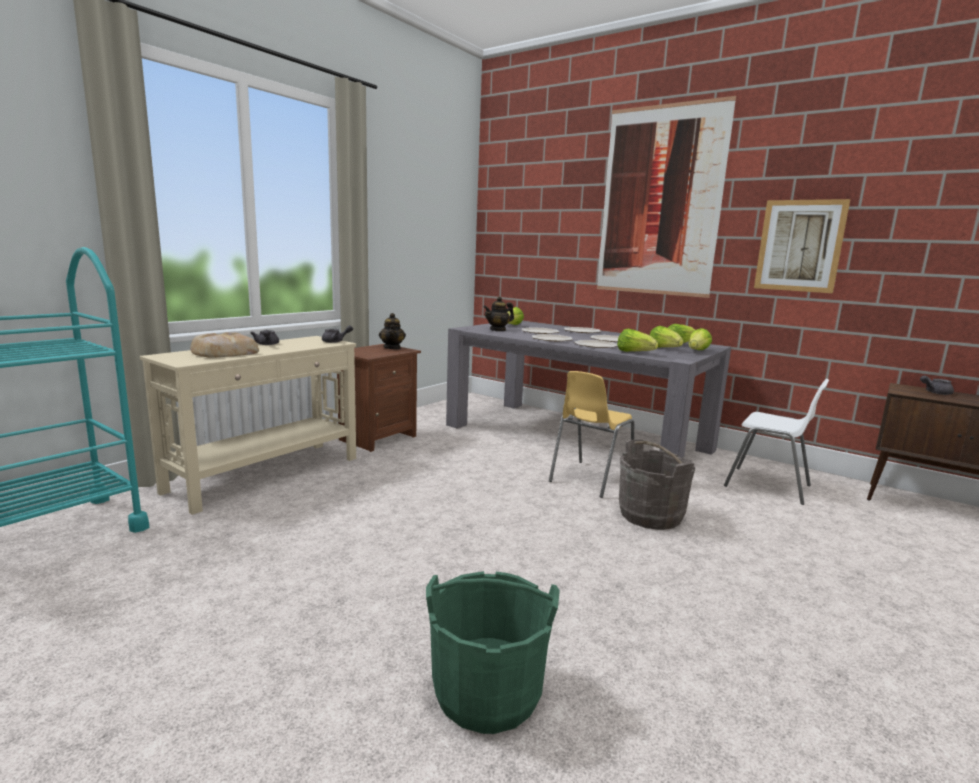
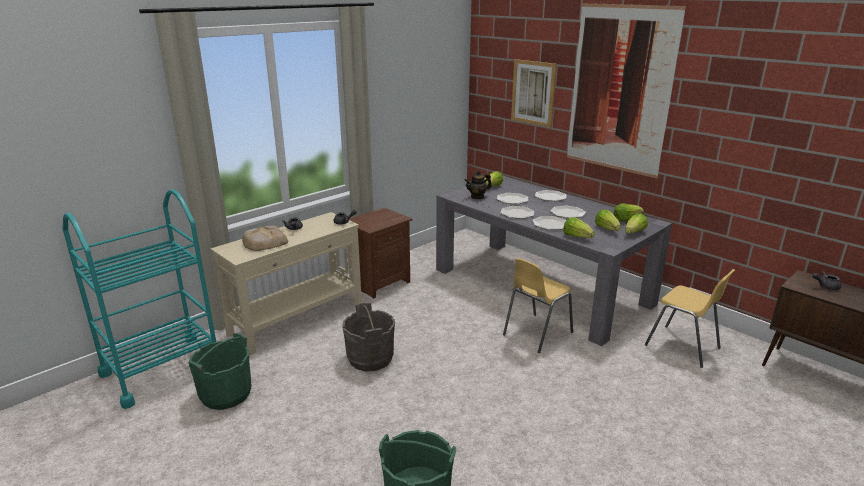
camera: 10 degrees right, 10 degrees up
teapot [379,313,406,349] -> none
grey bucket [619,440,695,530] -> grey bucket moved to [342,303,395,372]
white chair [724,379,829,505] -> yellow chair [645,269,735,368]
picture [754,199,850,293] -> picture moved to [511,59,557,128]
none -> green bucket [188,333,252,410]

